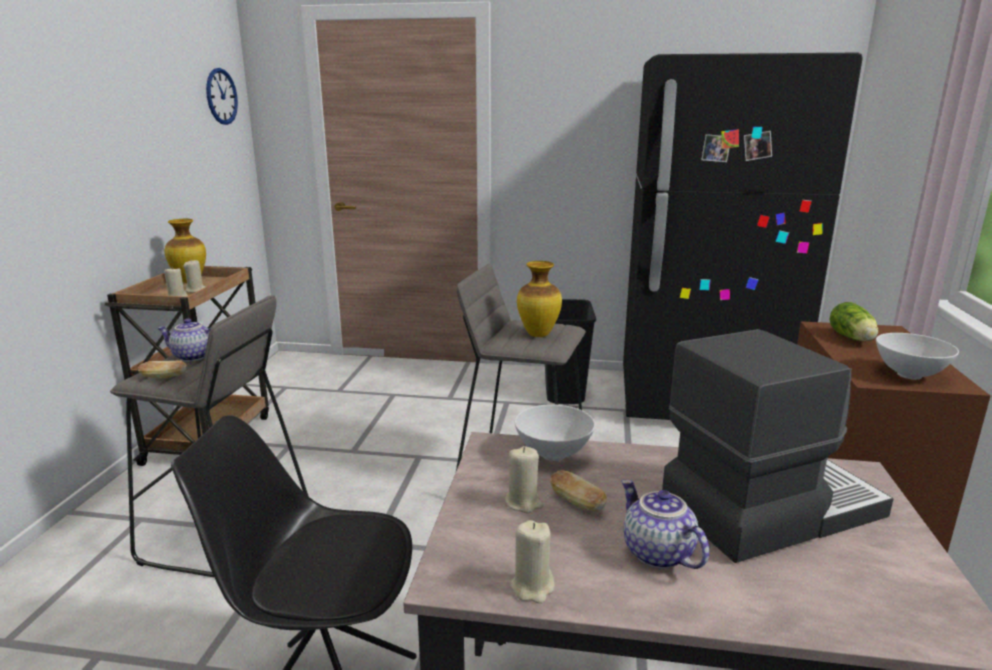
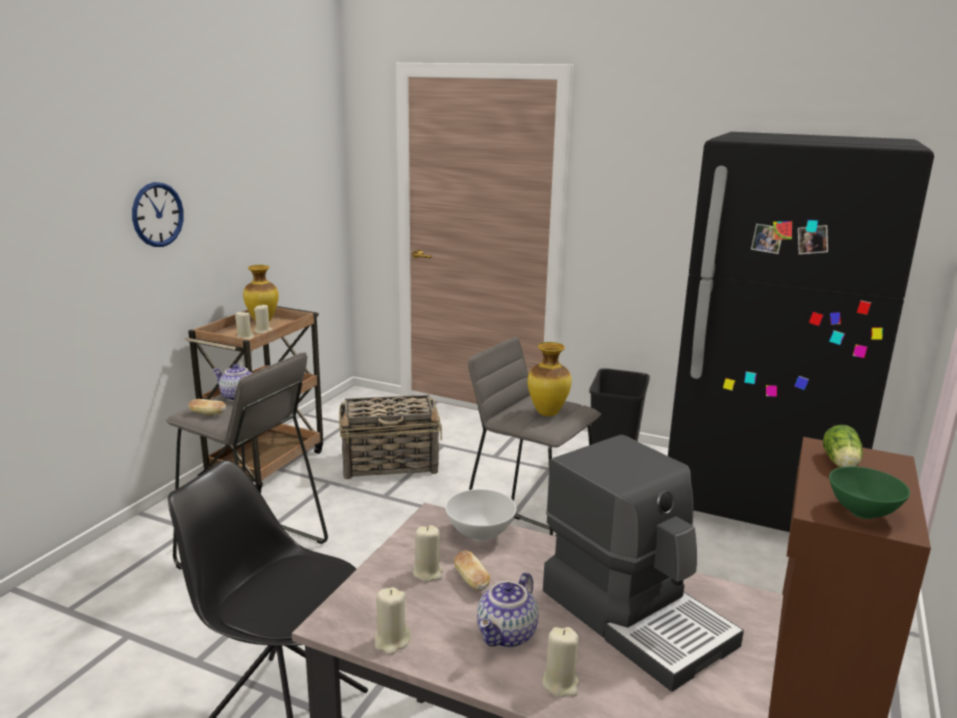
camera: 15 degrees right, 0 degrees up
wall clock [206,68,238,125] -> wall clock moved to [132,182,184,247]
teapot [621,480,709,569] -> teapot turned 135 degrees counterclockwise [477,572,539,648]
coffee machine [662,329,893,563] -> coffee machine turned 60 degrees clockwise [543,435,744,692]
white bowl [876,333,959,380] -> green bowl [829,466,910,519]
none -> basket [339,395,442,479]
none -> beige candle [542,627,579,698]

